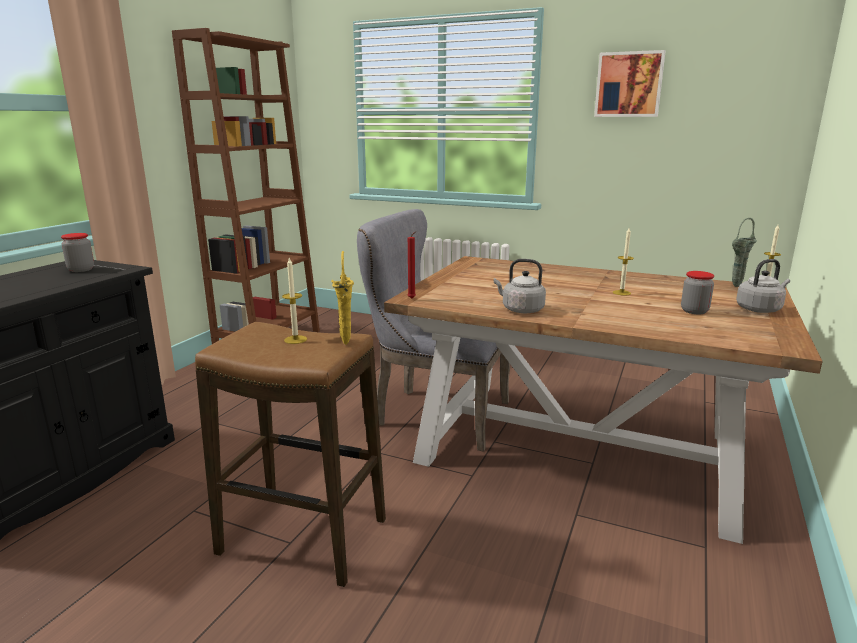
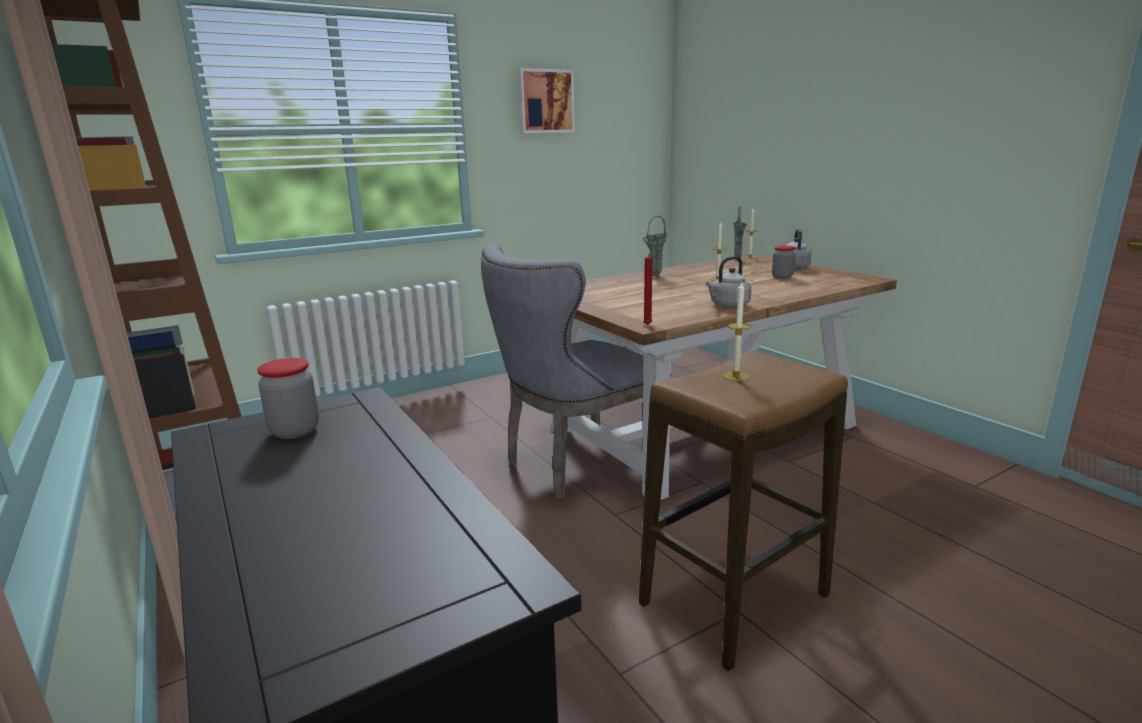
camera: 55 degrees left, 0 degrees up
yellow vase [331,251,354,345] -> none
none -> green vase [643,216,667,277]

